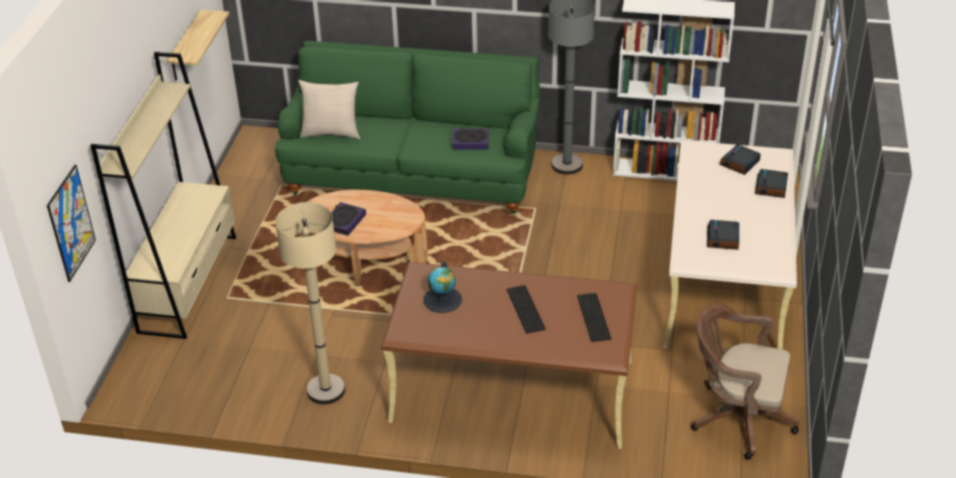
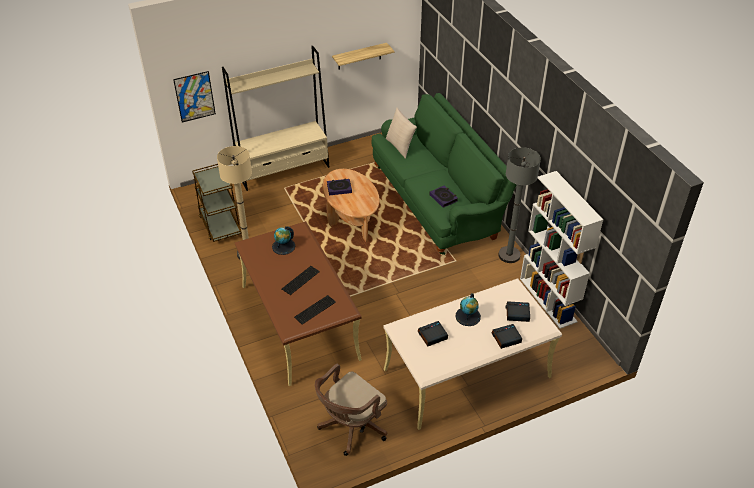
camera: 55 degrees right, 5 degrees up
brown office chair [691,304,800,460] -> brown office chair turned 120 degrees counterclockwise [315,364,387,456]
none -> brown cart [192,164,242,242]
none -> globe [455,293,481,326]

